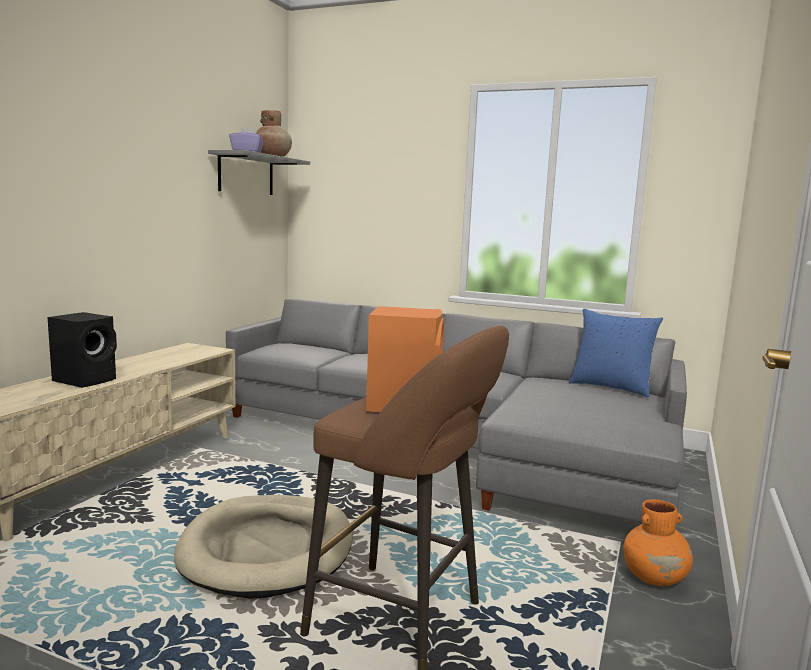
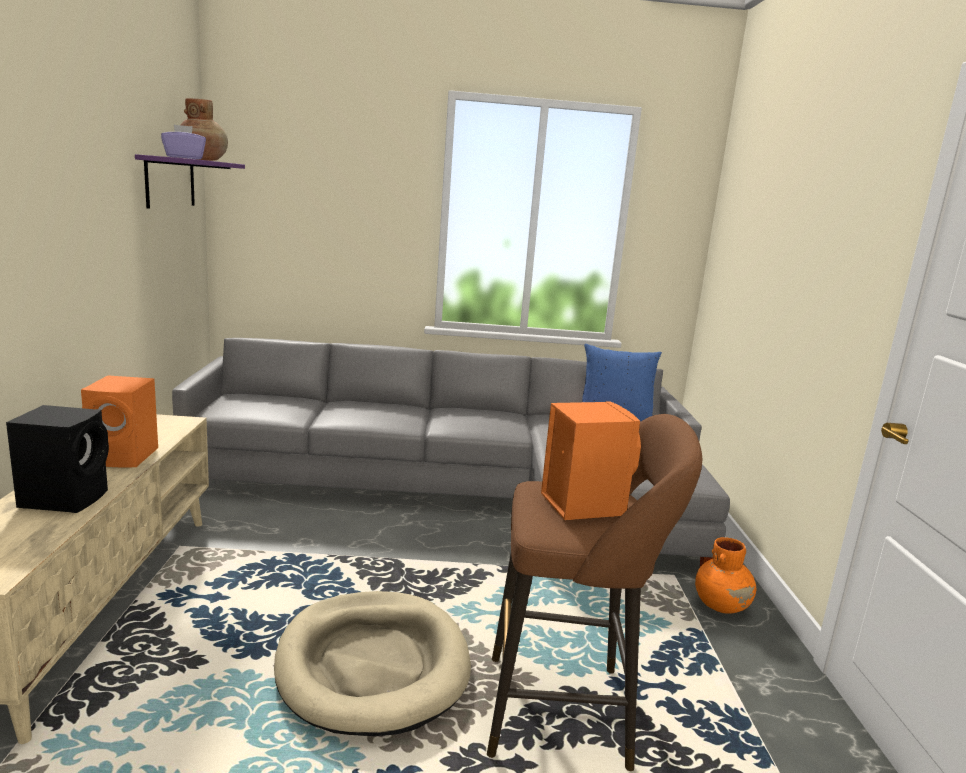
camera: 25 degrees left, 5 degrees up
grey shelf [208,150,310,195] -> purple shelf [135,154,245,208]
none -> orange speaker [81,375,158,467]

